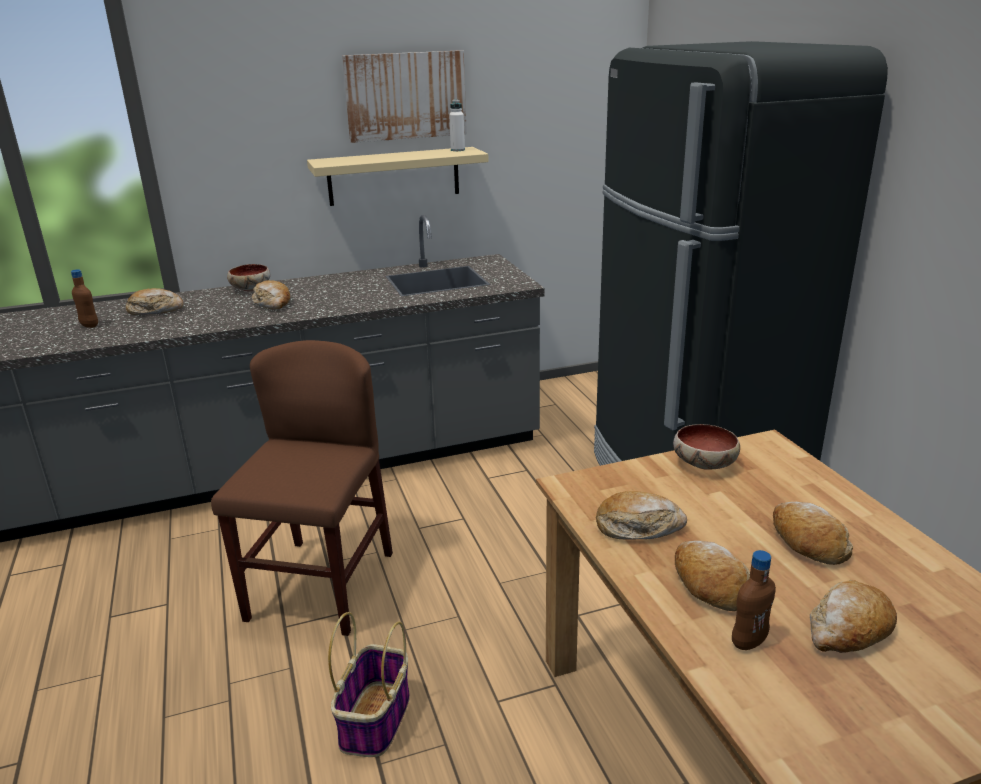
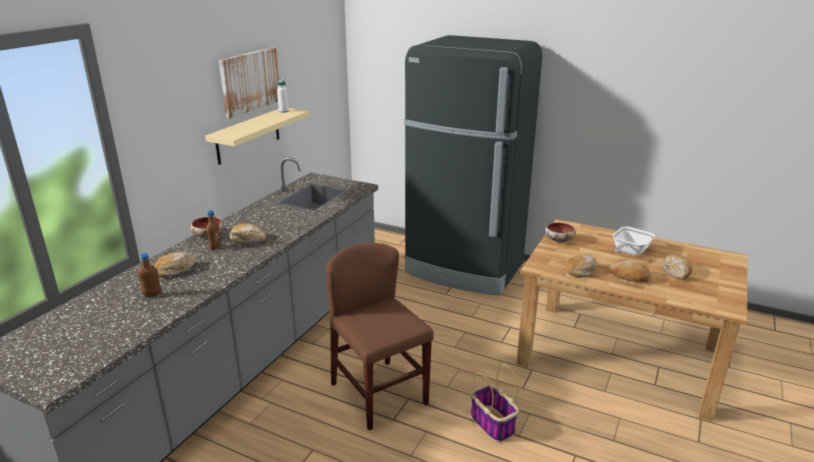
camera: 45 degrees left, 0 degrees up
brown bottle [732,550,776,650] -> brown bottle moved to [206,210,221,250]
bread [773,502,853,565] -> frying pan [613,226,655,256]

